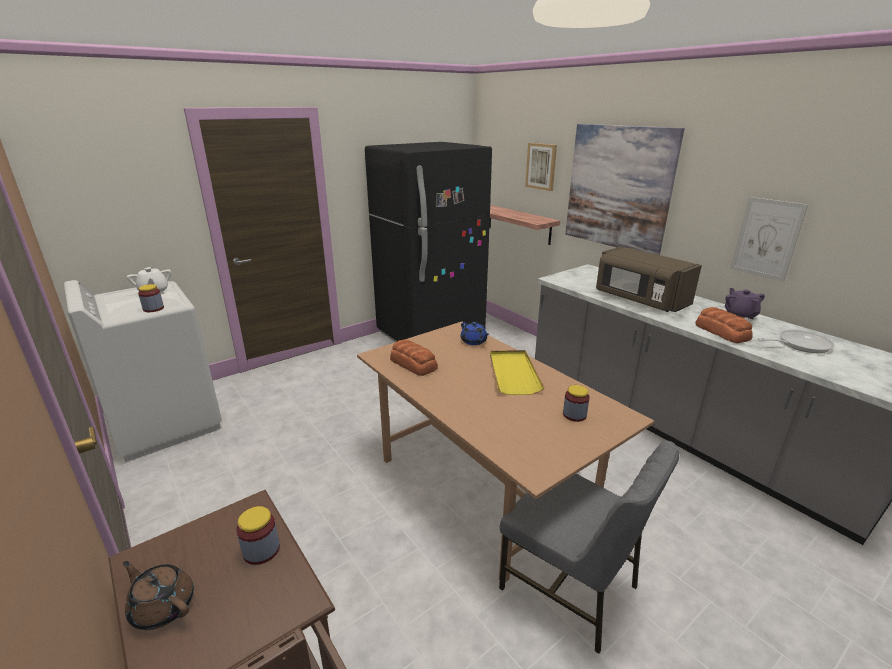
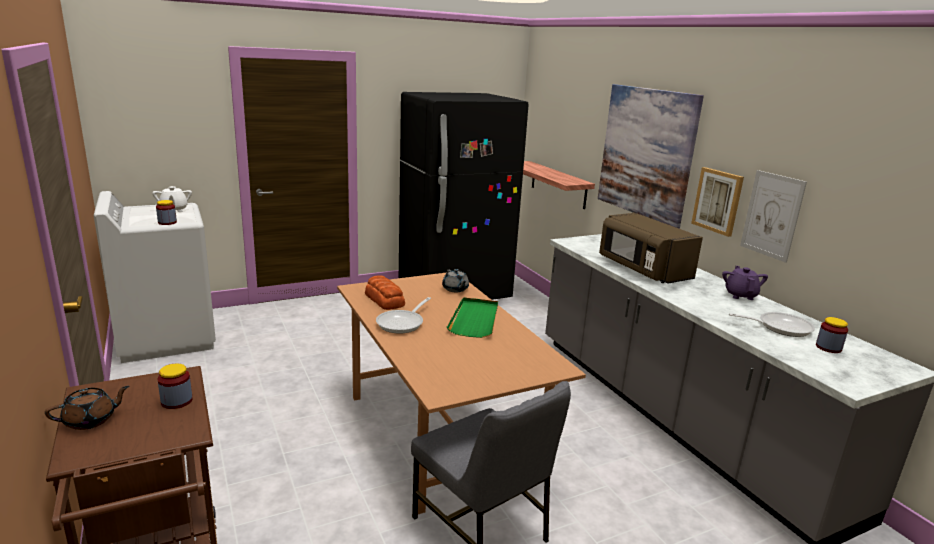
camera: 10 degrees right, 5 degrees down
brown teapot [123,561,194,630] -> brown teapot turned 105 degrees clockwise [45,386,129,430]
blue teapot [461,322,489,345] -> grey teapot [442,269,469,292]
yellow tray [490,350,544,395] -> green tray [447,297,498,338]
picture [525,143,557,191] -> picture moved to [691,167,744,237]
jar [563,385,590,422] -> jar moved to [816,317,848,353]
bread [695,307,753,343] -> none
none -> frying pan [376,297,431,334]

